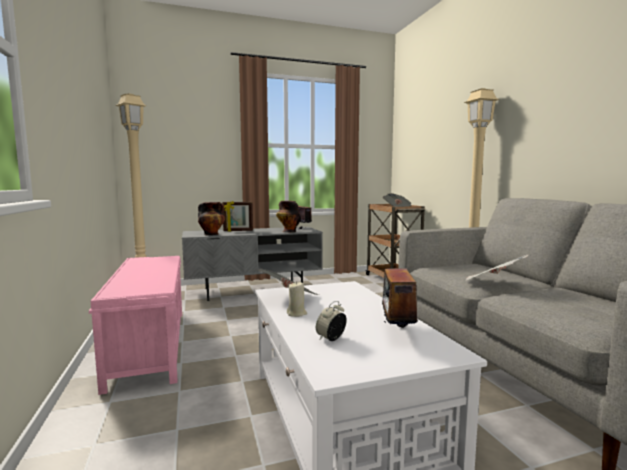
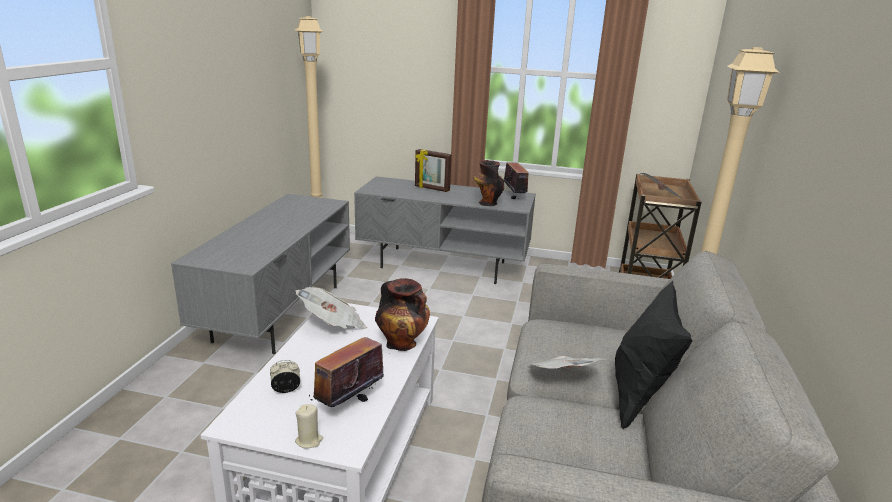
camera: 30 degrees right, 15 degrees up
pink bench [89,256,182,395] -> grey tv stand [171,194,350,354]
vase [198,202,225,235] -> vase moved to [375,278,430,351]
beige candle [287,281,307,317] -> beige candle moved to [295,404,323,449]
none -> black pillow [615,281,692,429]

